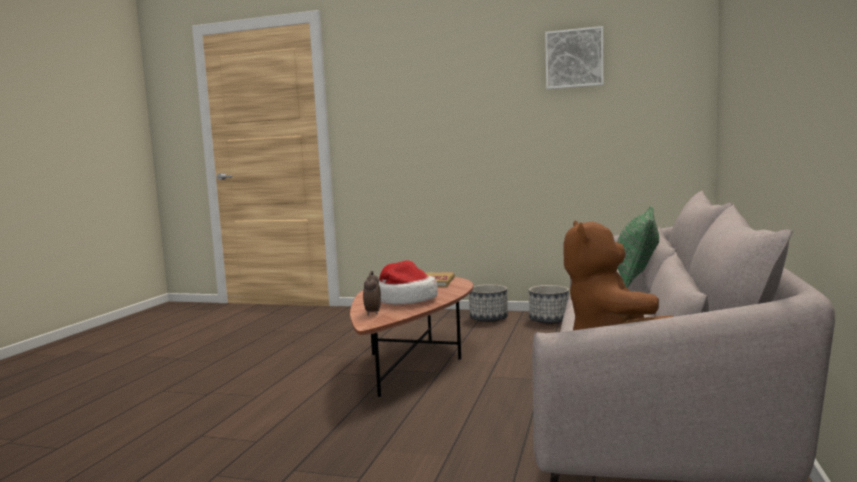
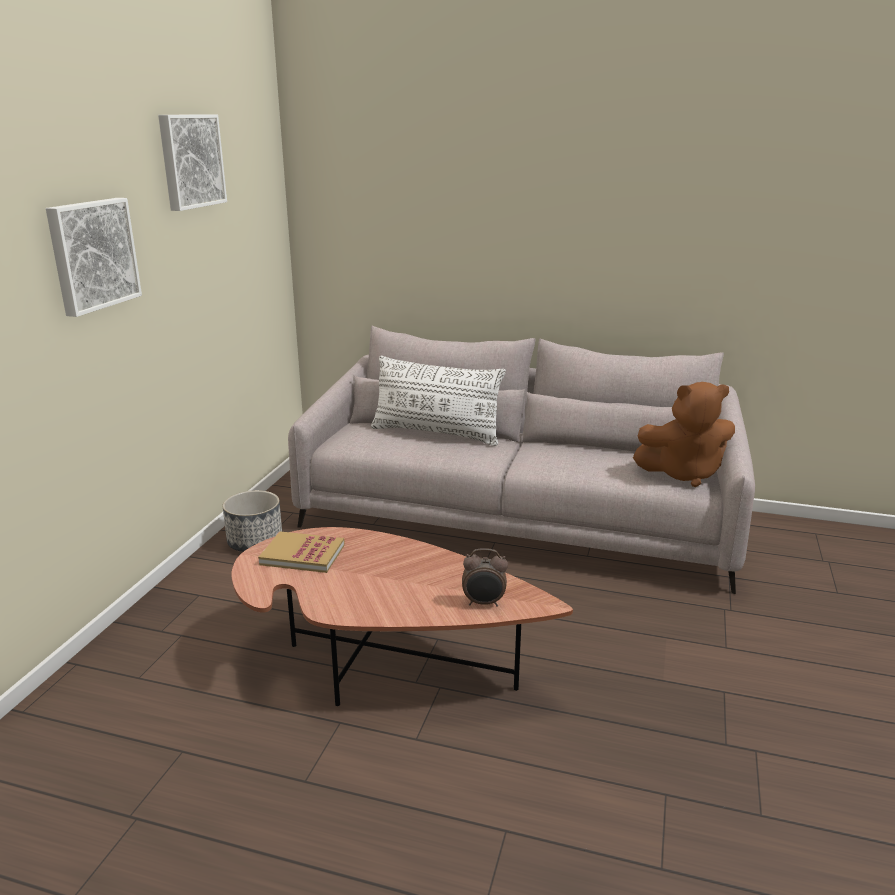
camera: 90 degrees left, 15 degrees up
hat [379,261,438,305] -> none
planter [469,284,508,322] -> none
green pillow [617,206,659,288] -> white pillow [371,356,506,446]
none -> picture [46,198,142,317]

